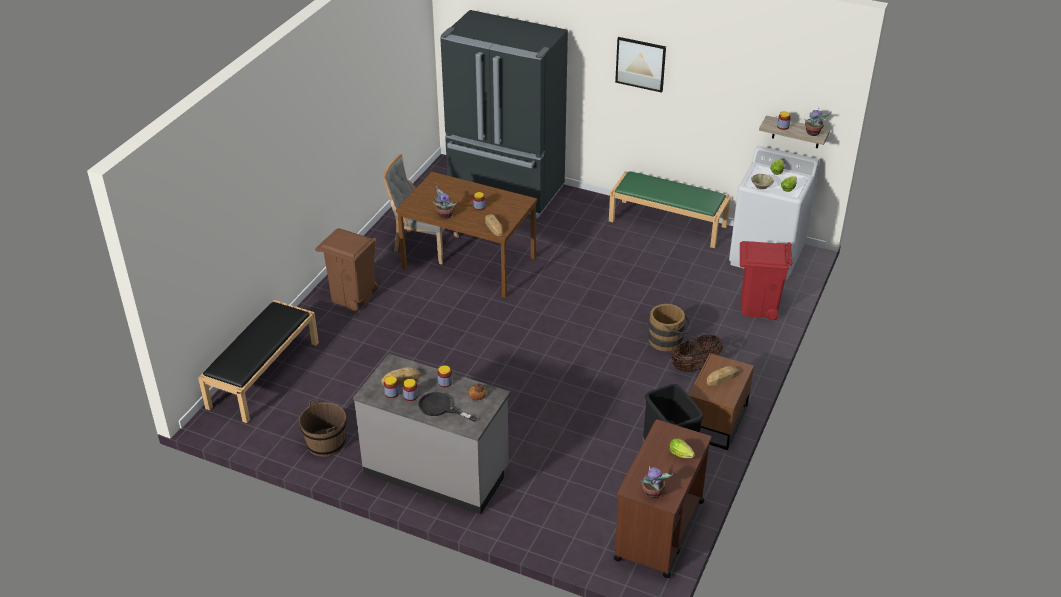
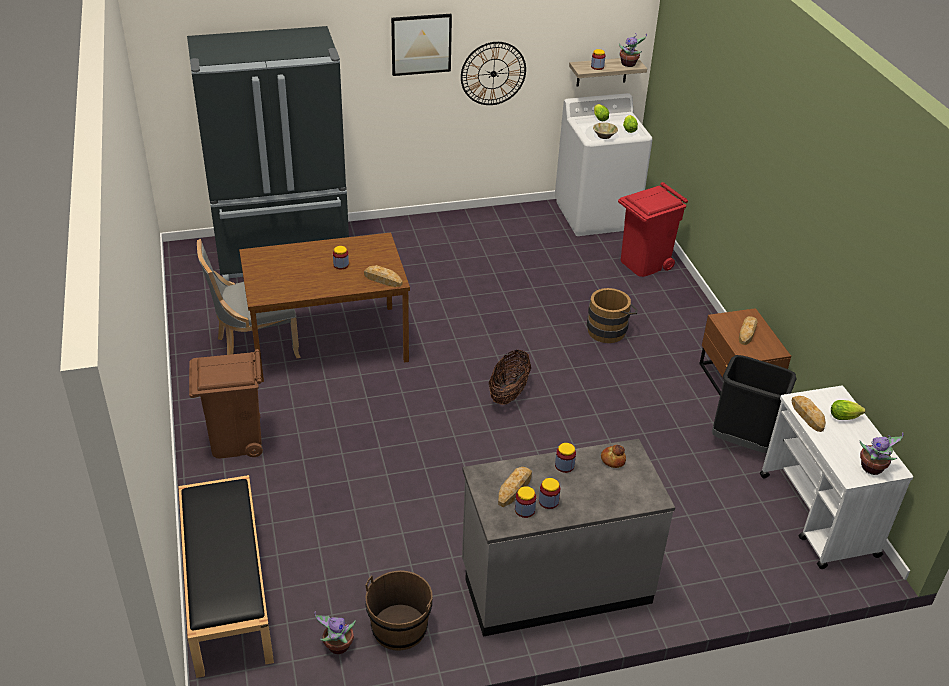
camera: 40 degrees left, 0 degrees up
black frying pan [418,392,478,422] -> none
potted plant [433,186,457,219] -> potted plant moved to [314,611,356,654]
green bench [609,171,731,248] -> none
brown cart [614,419,711,578] -> white cart [760,386,913,569]
basket [671,335,723,372] -> basket moved to [489,350,531,405]
none -> wall clock [461,42,526,105]
none -> bread [792,396,826,432]

